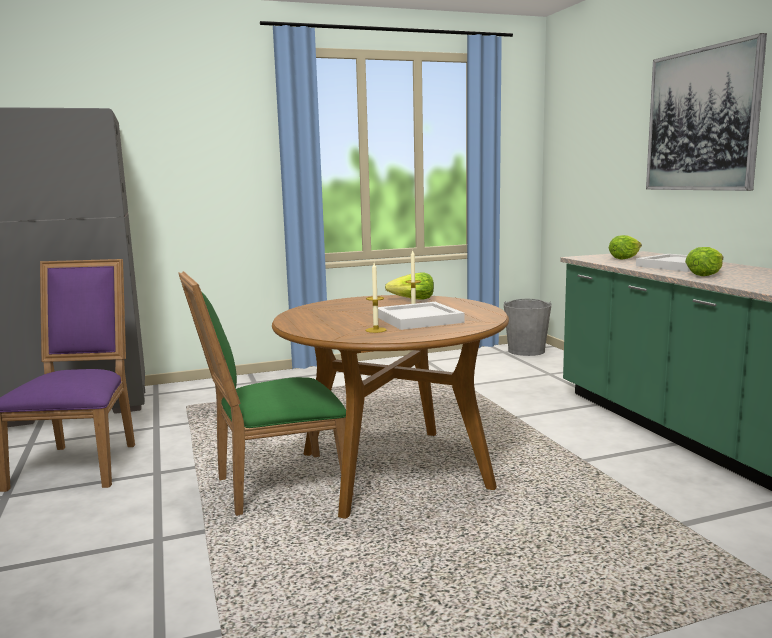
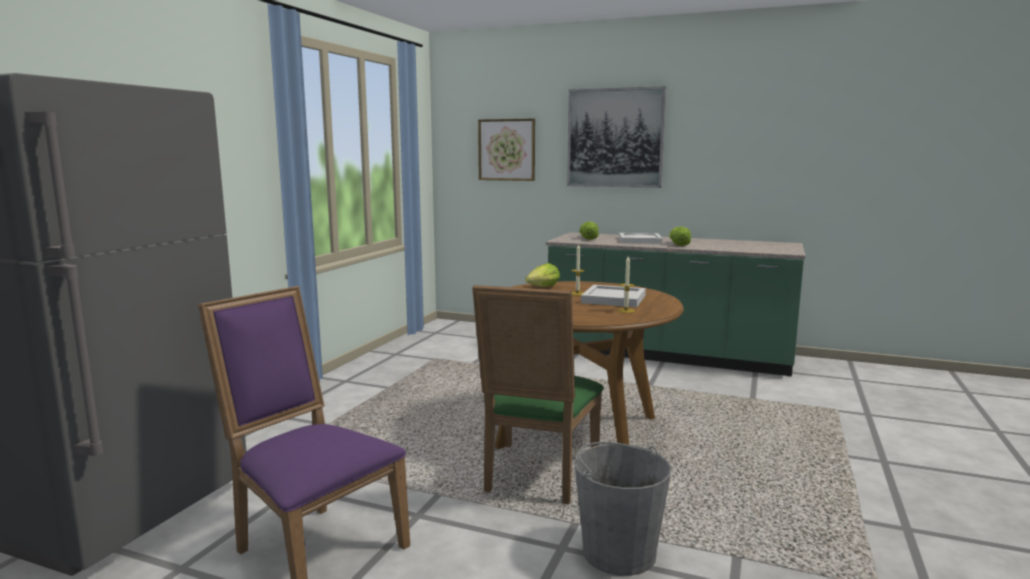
camera: 50 degrees left, 0 degrees up
grey bucket [504,299,552,356] -> grey bucket moved to [574,442,672,576]
none -> picture [478,119,535,181]

